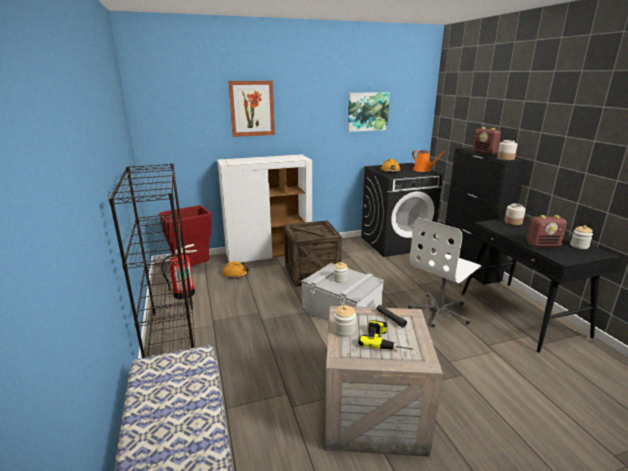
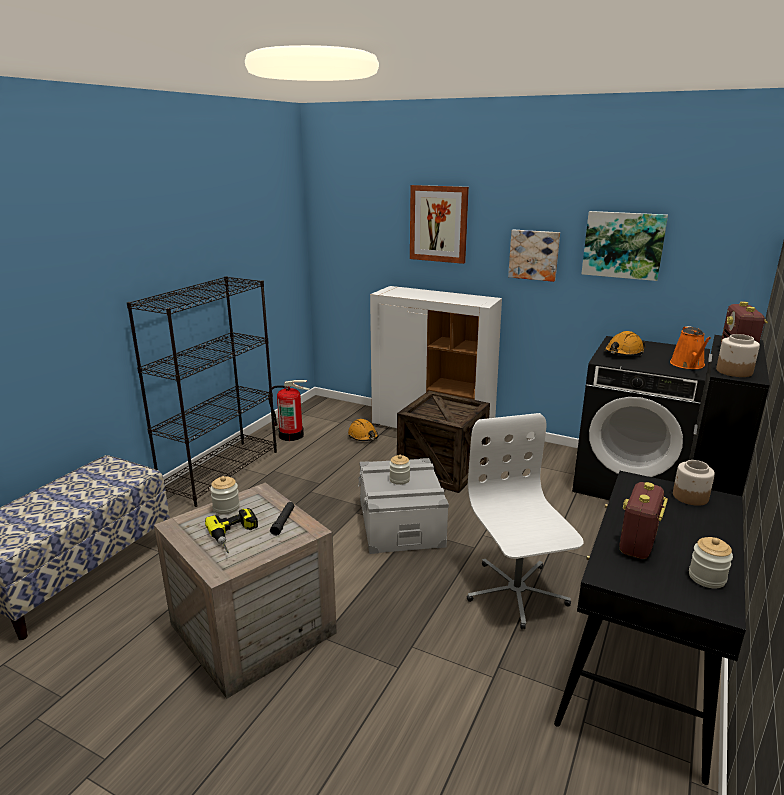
camera: 45 degrees right, 0 degrees up
red trash can [158,205,212,266] -> none
white office chair [408,218,481,327] -> white office chair turned 75 degrees clockwise [467,413,584,629]
radio [527,215,567,247] -> radio turned 75 degrees clockwise [619,482,668,559]
none -> picture [508,230,560,282]

